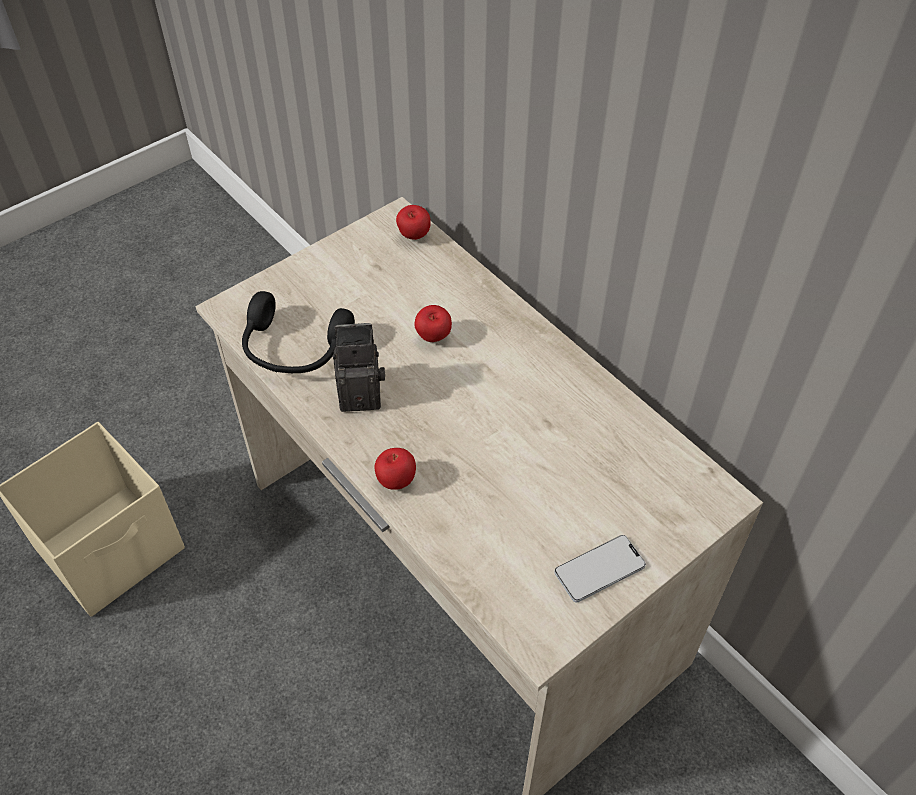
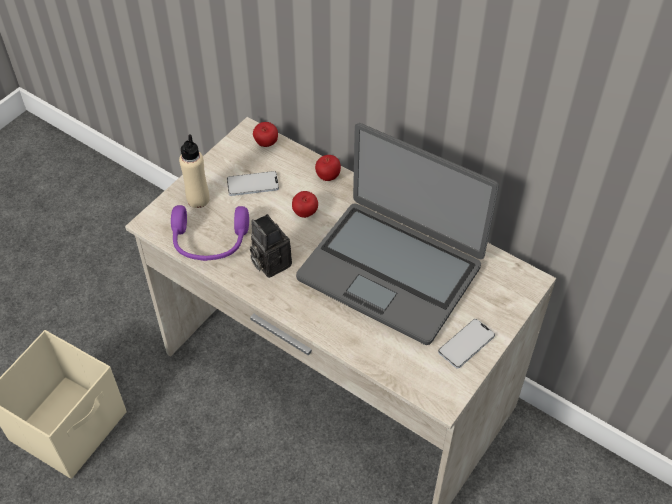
camera: 15 degrees left, 0 degrees up
black headphones [242,291,355,373] -> purple headphones [171,205,249,261]
camera [333,323,385,412] -> camera turned 105 degrees counterclockwise [250,214,292,278]
apple [374,448,416,490] -> apple moved to [315,155,341,181]
none -> beige bottle [179,135,210,208]
none -> phone [227,171,279,196]
none -> laptop [296,123,499,345]

